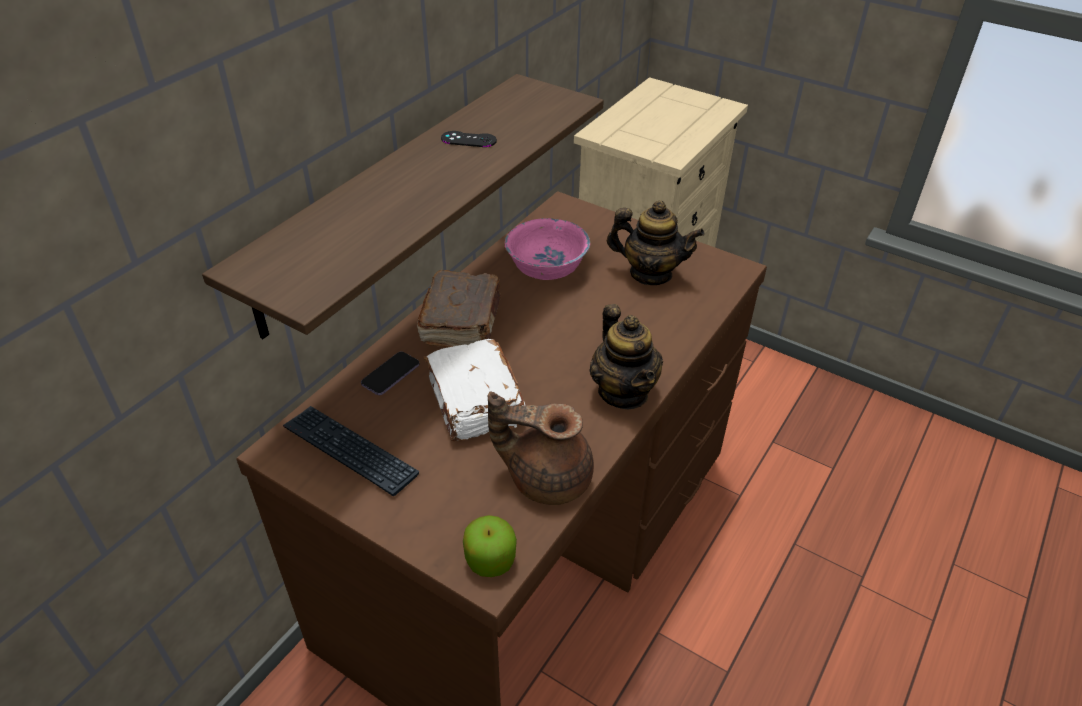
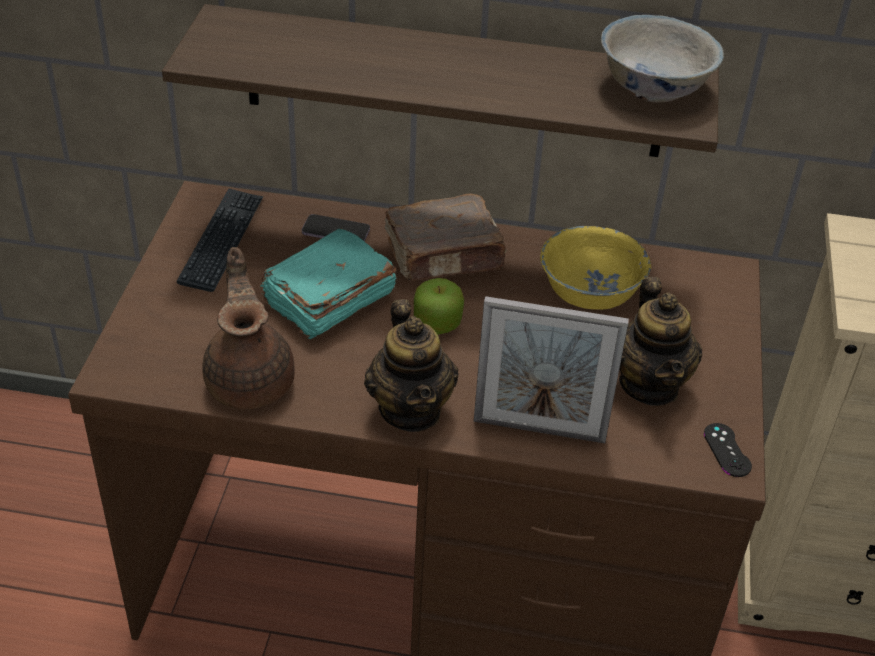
camera: 65 degrees right, 0 degrees up
white book [424,339,525,441] -> turquoise book [261,228,397,339]
black game controller [441,131,497,147] -> black game controller moved to [704,423,752,477]
apple [463,515,517,577] -> apple moved to [414,278,464,334]
pink bowl [505,218,590,280] -> yellow bowl [540,226,651,310]
teapot [589,304,663,409] -> teapot turned 60 degrees counterclockwise [364,299,458,432]
none -> picture frame [474,296,629,443]
none -> white bowl [601,15,724,102]

